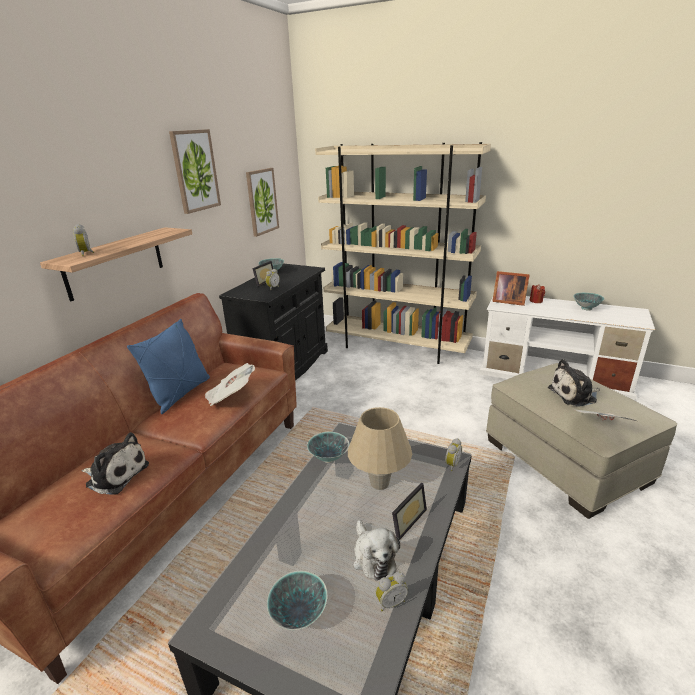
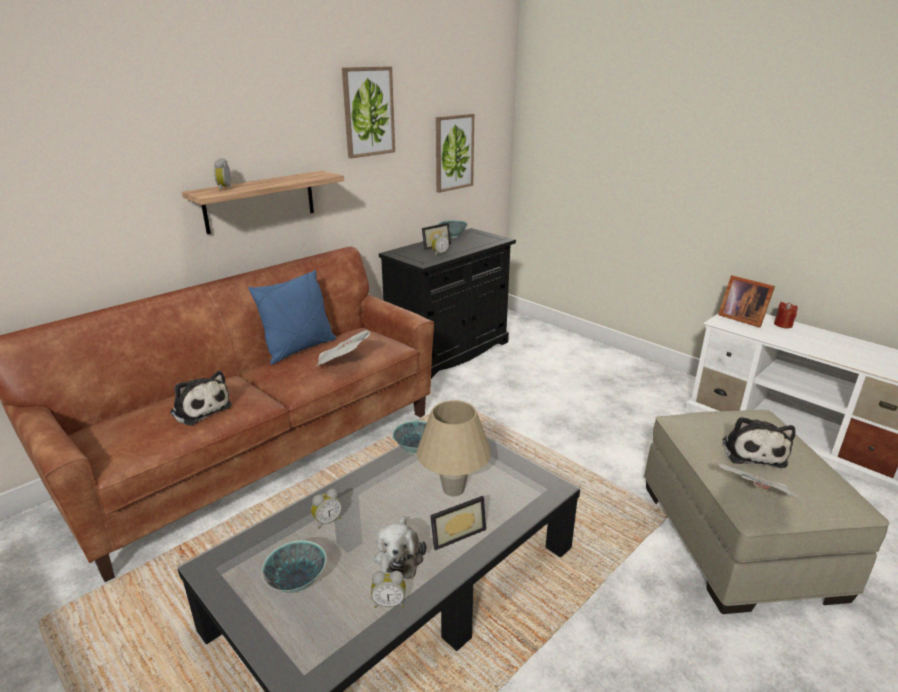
camera: 20 degrees right, 0 degrees up
beige bookcase [315,142,491,364] -> none
alarm clock [445,438,462,471] -> alarm clock moved to [311,489,342,529]
plush toy [548,359,600,407] -> plush toy turned 90 degrees counterclockwise [723,417,795,468]
bowl [573,292,605,311] -> none

